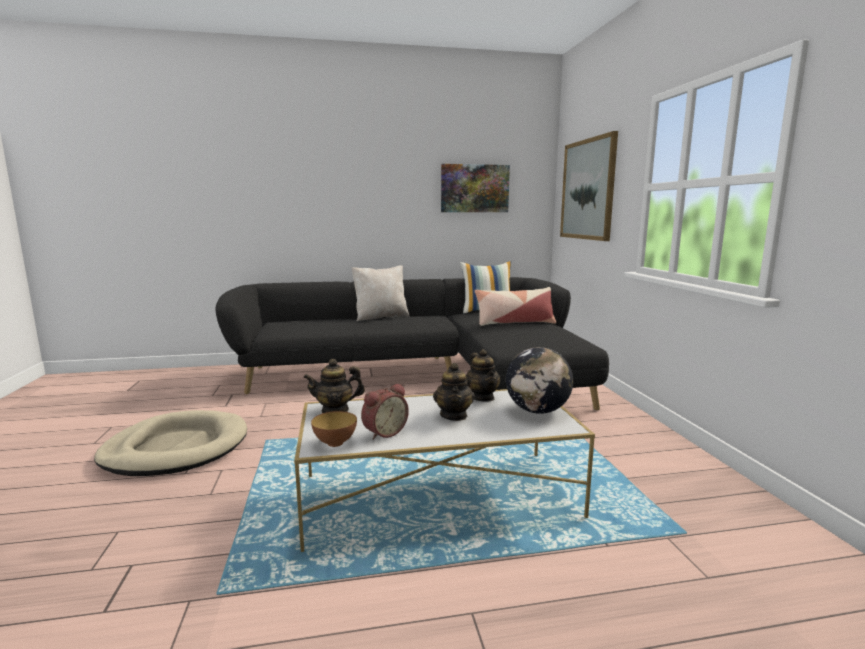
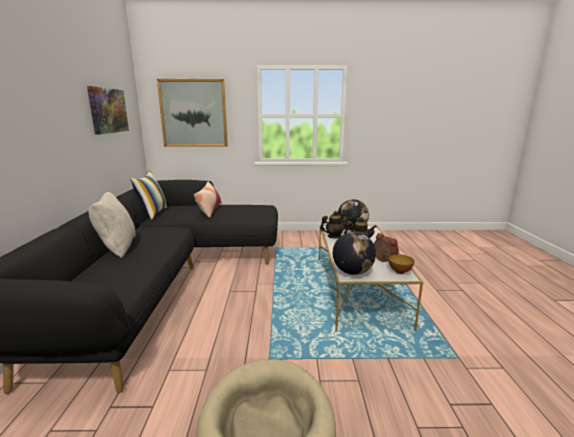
camera: 80 degrees left, 5 degrees up
teapot [303,359,365,413] -> globe [333,232,376,275]

